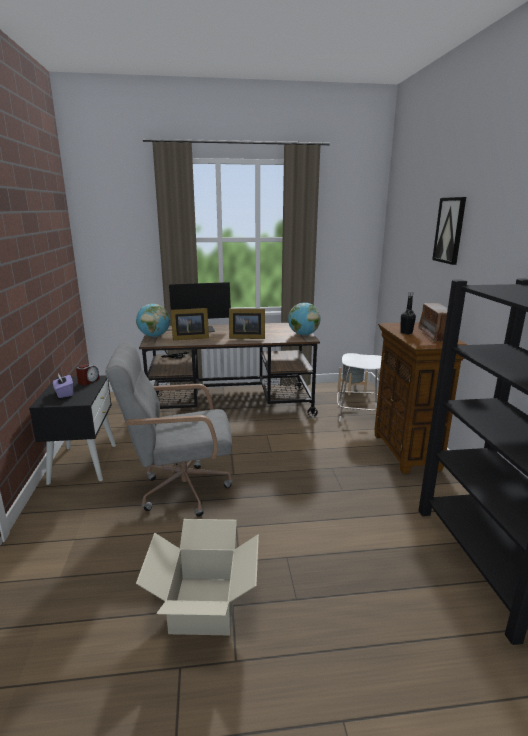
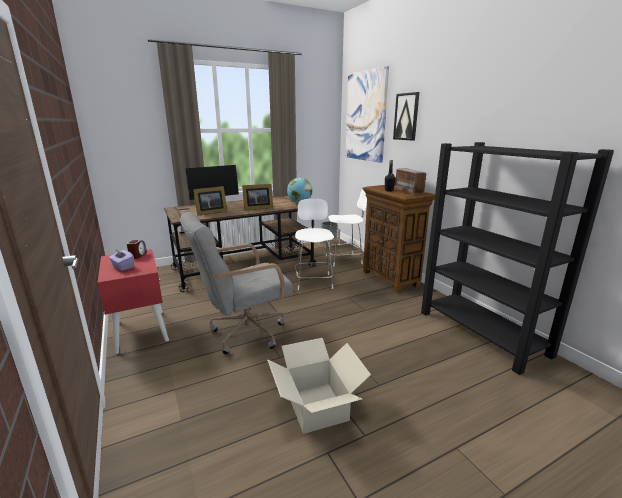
camera: 20 degrees left, 0 degrees up
black nightstand [29,375,116,485] -> red nightstand [98,249,169,354]
globe [136,304,170,337] -> none
none -> white chair [295,199,334,290]
none -> picture [346,66,389,163]

